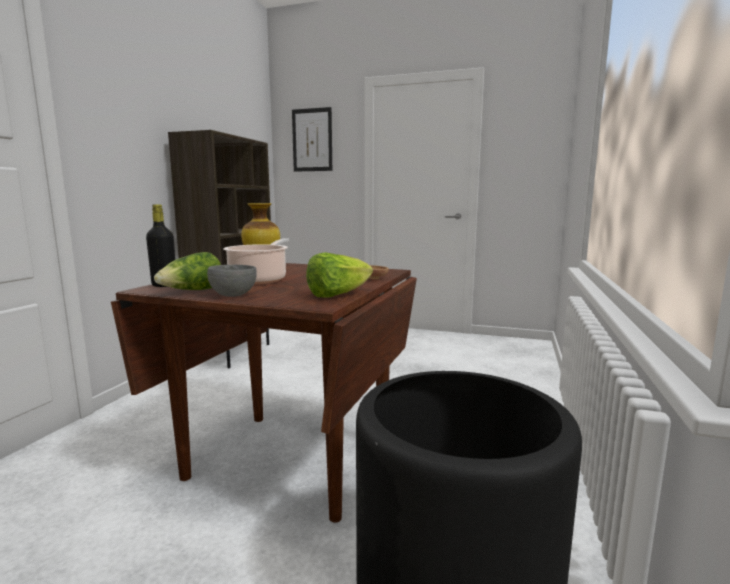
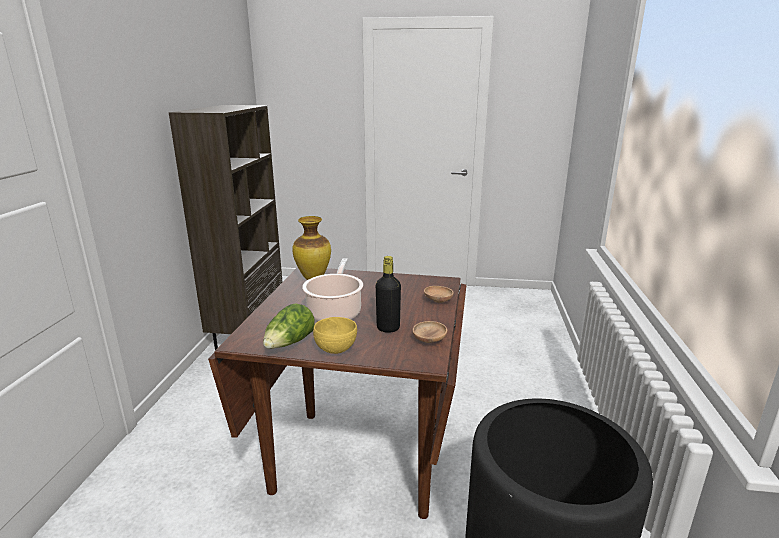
camera: 10 degrees left, 10 degrees up
black bottle [146,204,175,287] -> black bottle moved to [376,256,401,333]
grey bowl [207,265,257,297] -> yellow bowl [313,317,357,354]
picture [292,107,332,172] -> none
lettuce [306,252,373,297] -> brown bowl [413,321,447,343]

